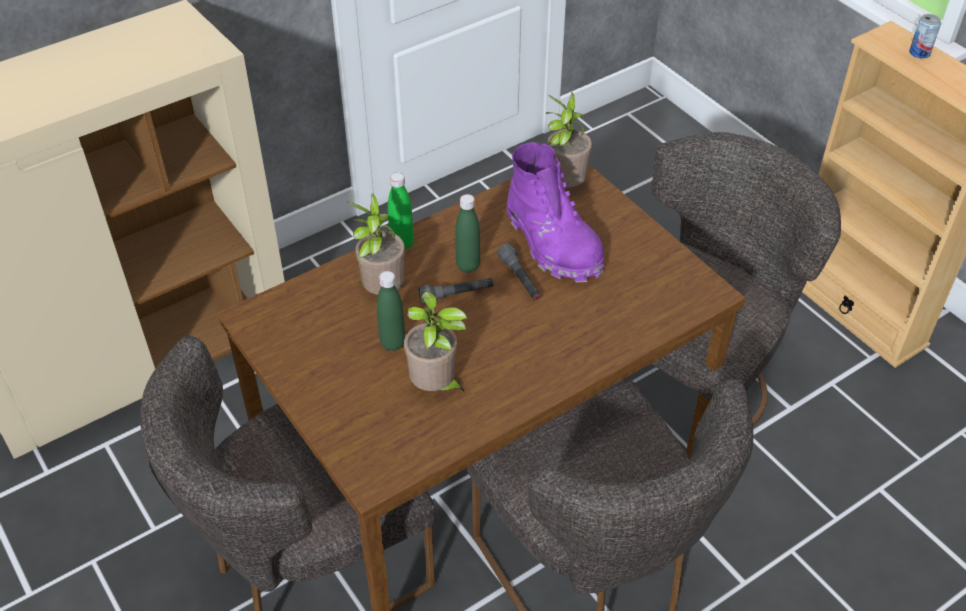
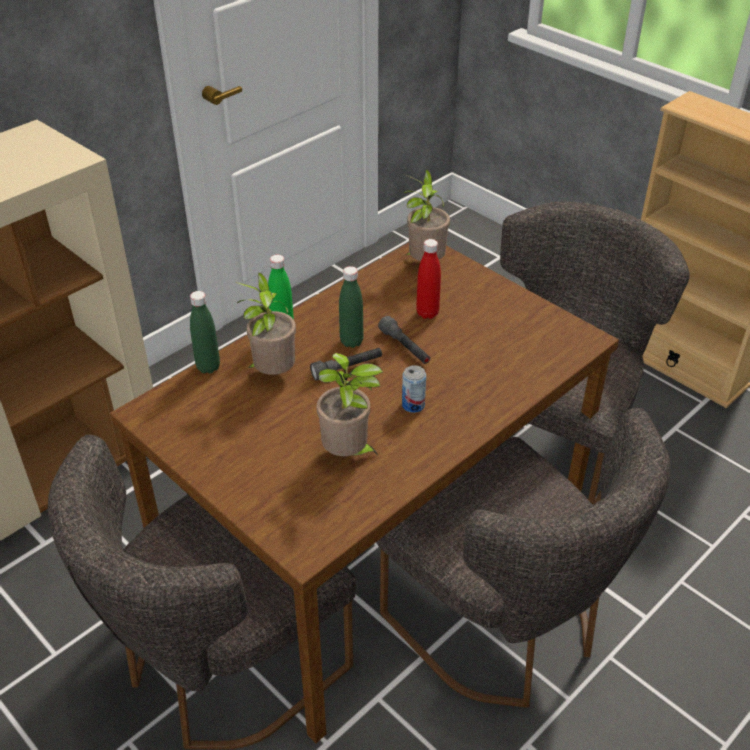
camera: 10 degrees left, 5 degrees down
green bottle [377,271,405,351] -> green bottle moved to [190,291,220,374]
purple boot [506,142,604,283] -> red bottle [416,239,441,319]
can [909,14,941,59] -> can moved to [402,365,426,413]

